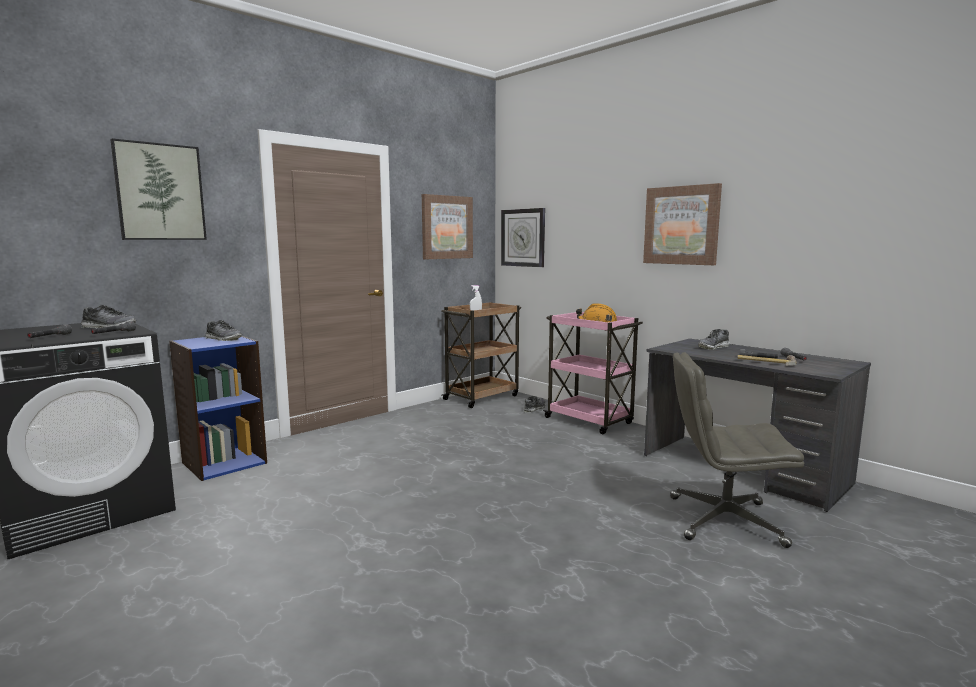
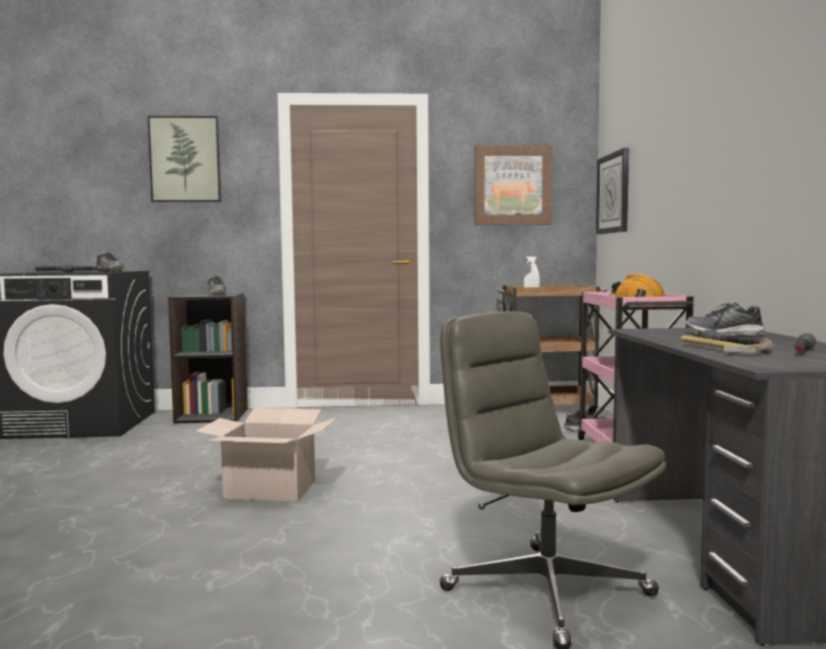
camera: 40 degrees right, 5 degrees down
blue bookcase [169,336,267,481] -> black bookcase [168,293,248,424]
picture [643,183,722,265] -> none
none -> cardboard box [195,408,337,502]

